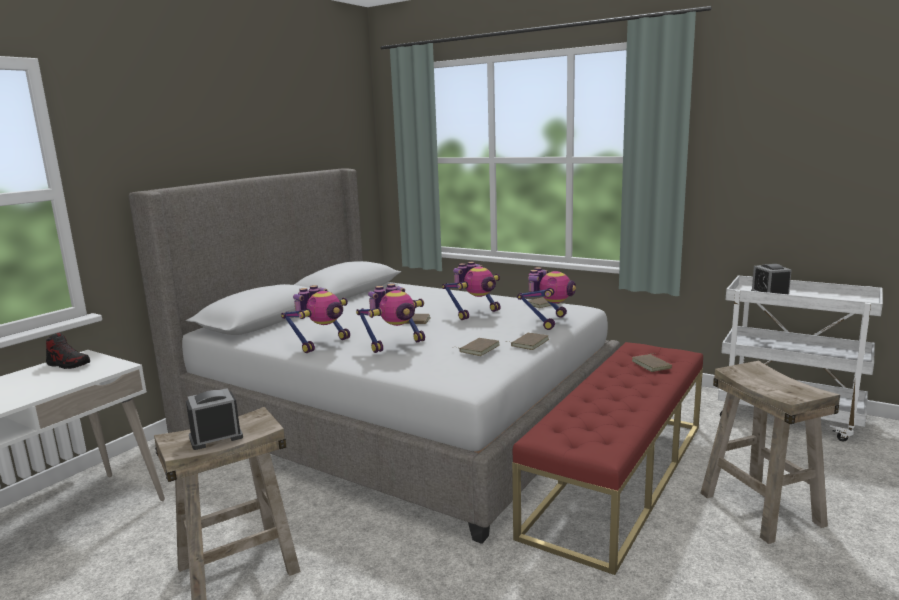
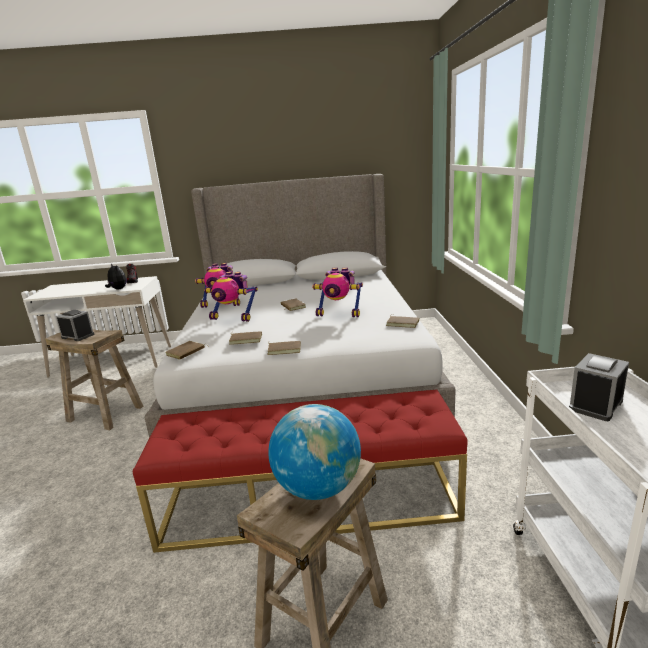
camera: 55 degrees right, 5 degrees up
toy robot [517,267,576,330] -> none
brown book [632,353,672,372] -> brown book moved to [165,341,209,360]
none -> plush toy [105,263,127,289]
none -> globe [268,404,361,500]

